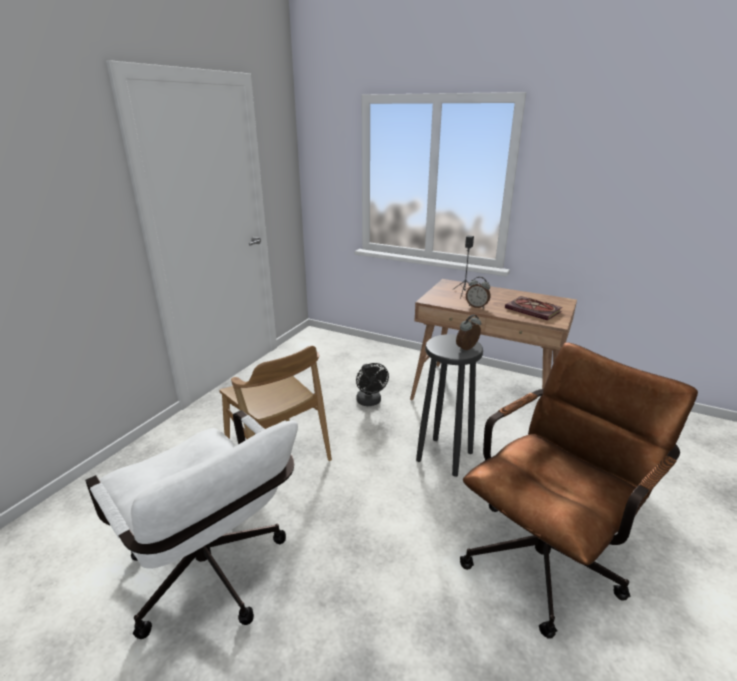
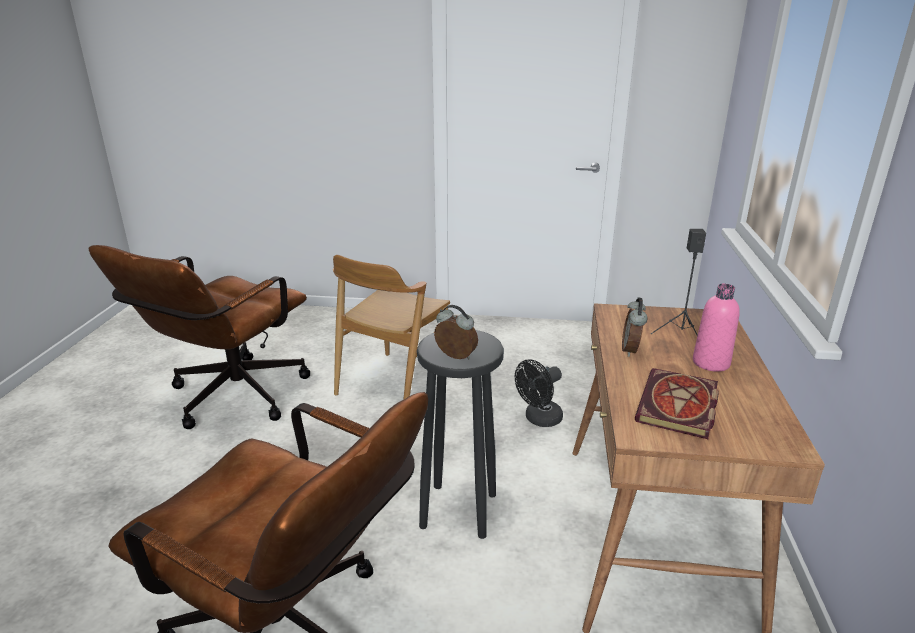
camera: 70 degrees right, 0 degrees up
white office chair [85,410,298,639] -> brown office chair [89,245,310,429]
none -> pink bottle [693,284,740,372]

